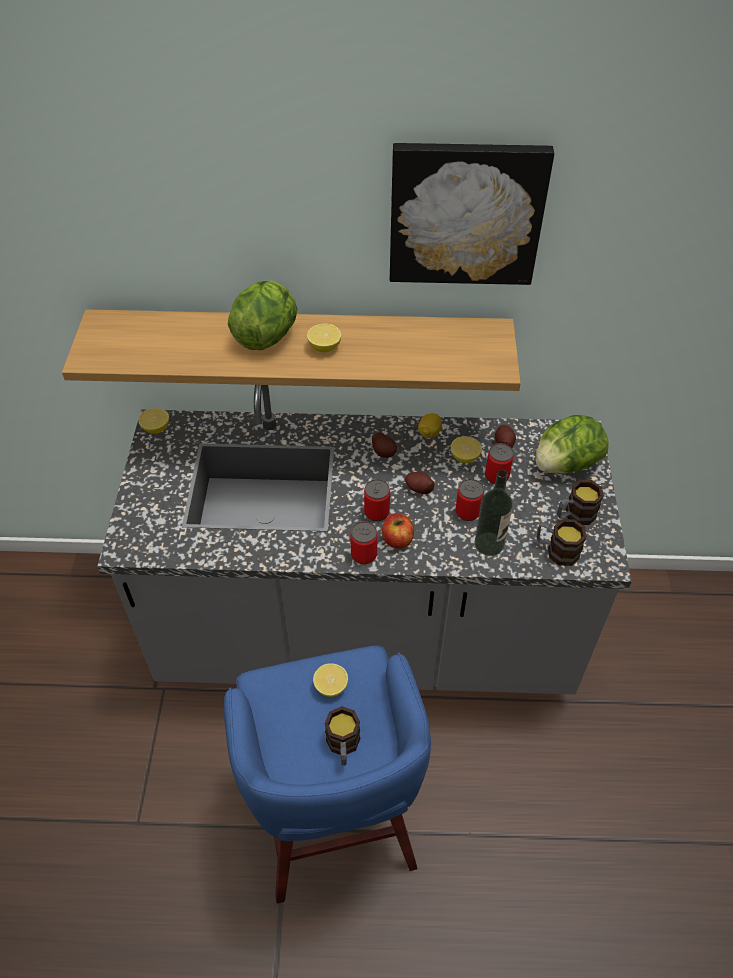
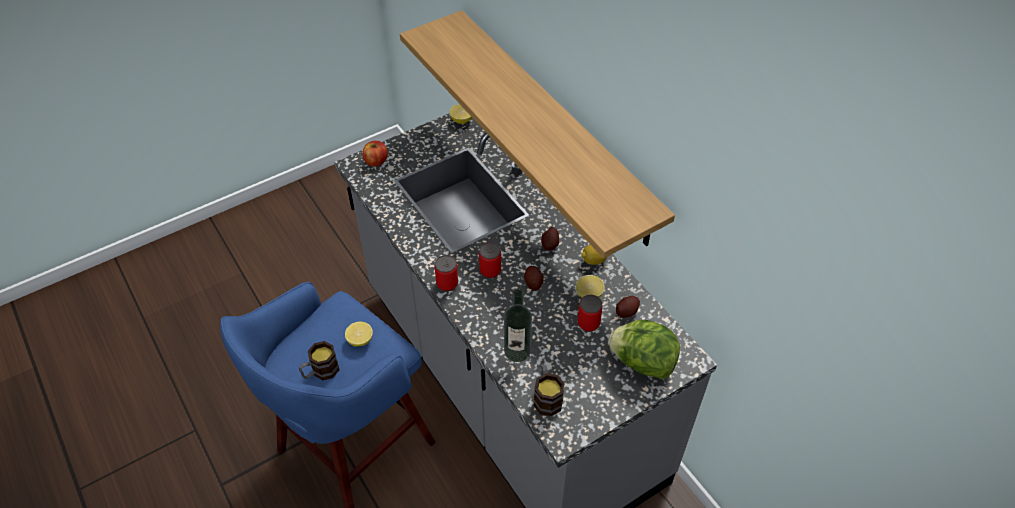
camera: 55 degrees right, 0 degrees up
lettuce [228,281,297,350] -> none
lemon [307,323,341,352] -> none
apple [382,513,414,549] -> apple moved to [362,141,388,167]
picture [390,143,554,285] -> none
can [455,479,484,521] -> none
mug [557,480,604,525] -> none

